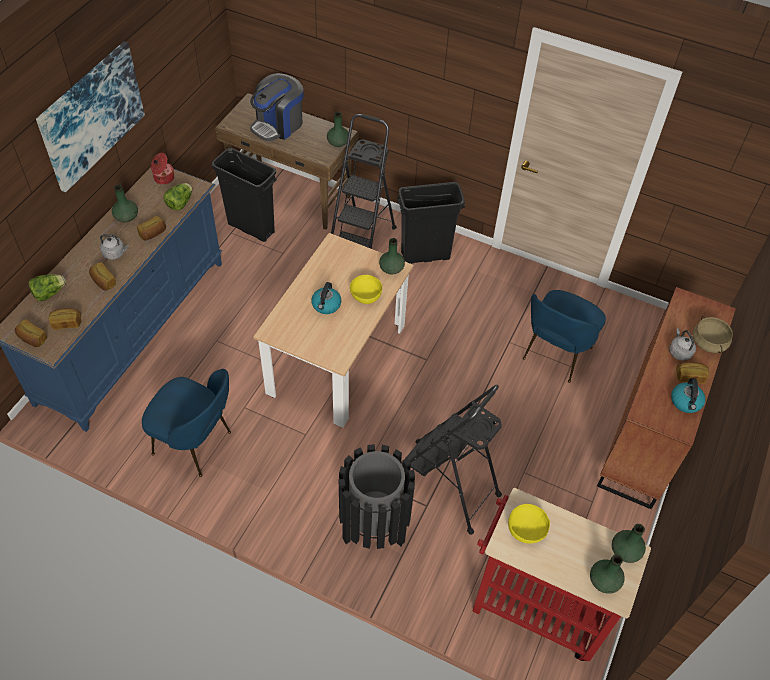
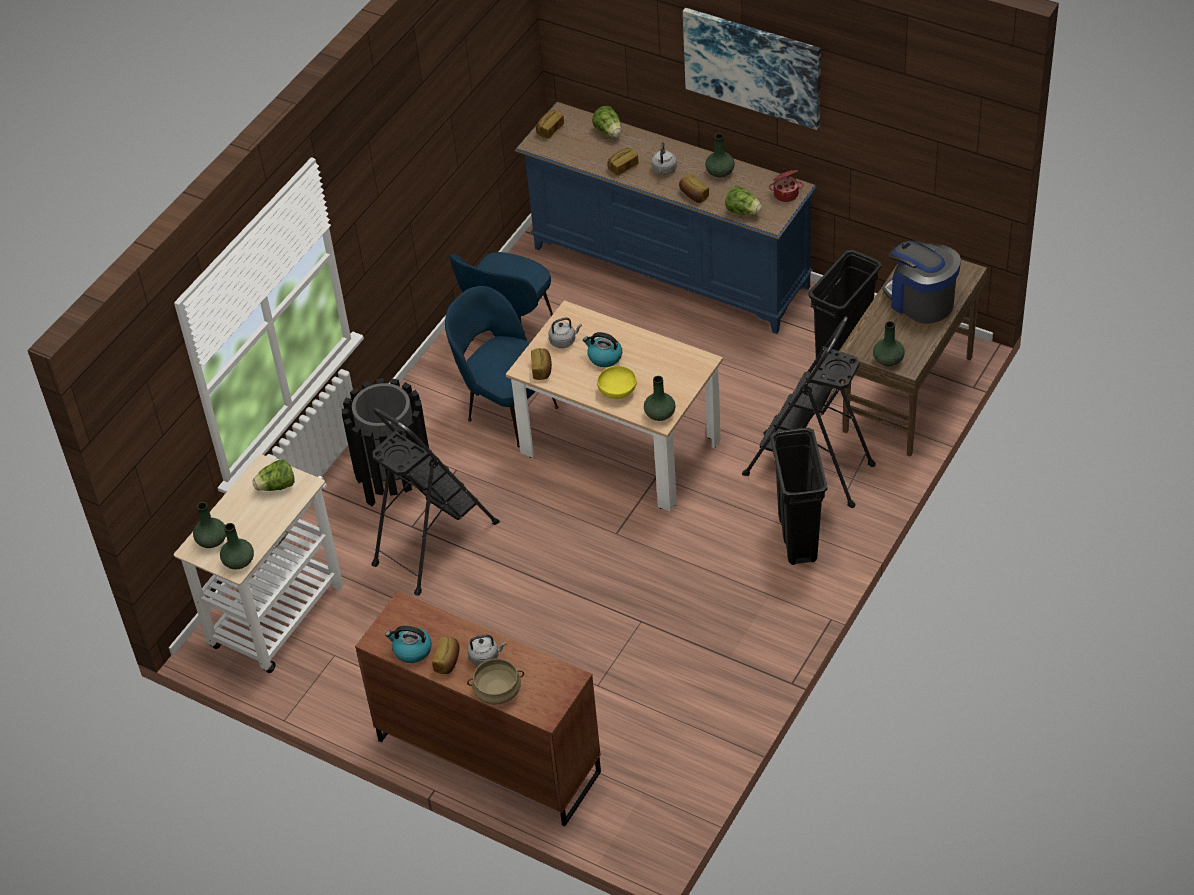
camera: 100 degrees right, 5 degrees down
bread [49,308,81,330] -> bread moved to [531,348,552,380]
red cart [472,488,651,662] -> white cart [174,454,343,673]
yellow bowl [508,504,550,543] -> lettuce [252,460,295,491]
blue chair [523,290,606,383] -> blue chair moved to [445,286,558,447]
none -> grey kettle [548,317,582,348]

